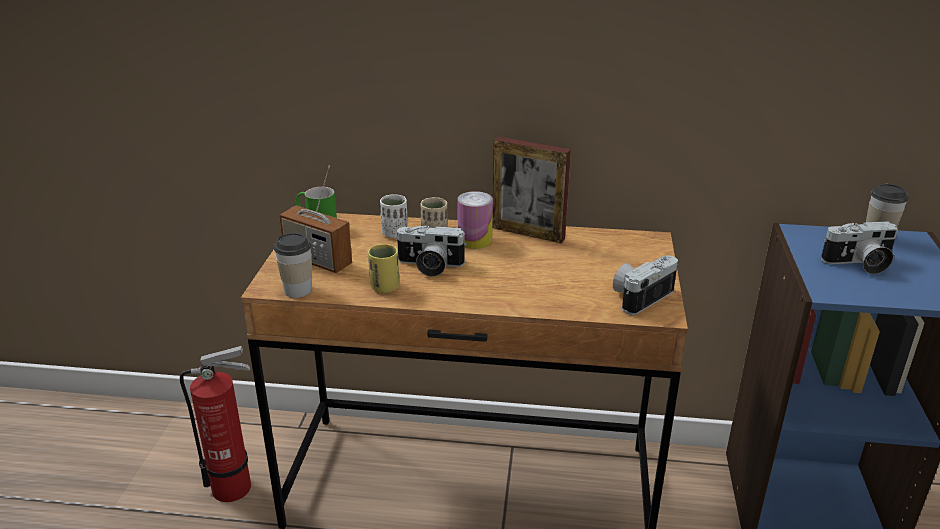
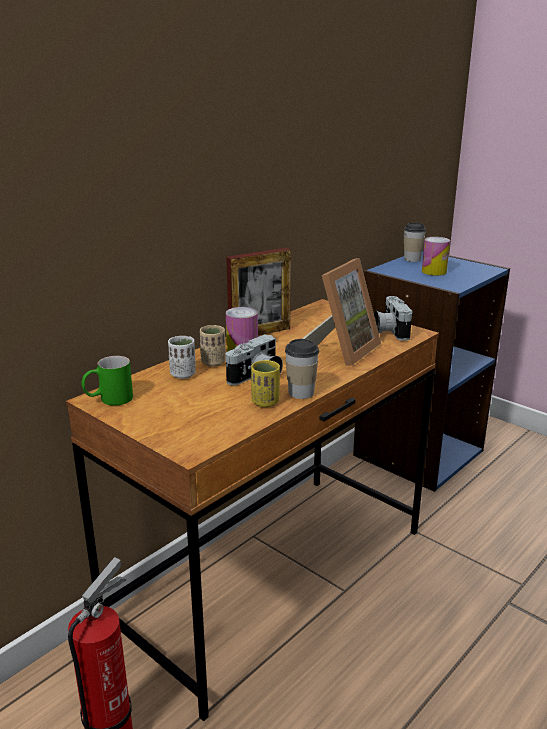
camera: 55 degrees left, 5 degrees down
cup [274,233,312,298] -> cup moved to [285,339,319,399]
radio [279,166,352,273] -> none
camera [821,221,898,274] -> can [422,237,450,276]
none -> picture frame [302,258,381,366]

